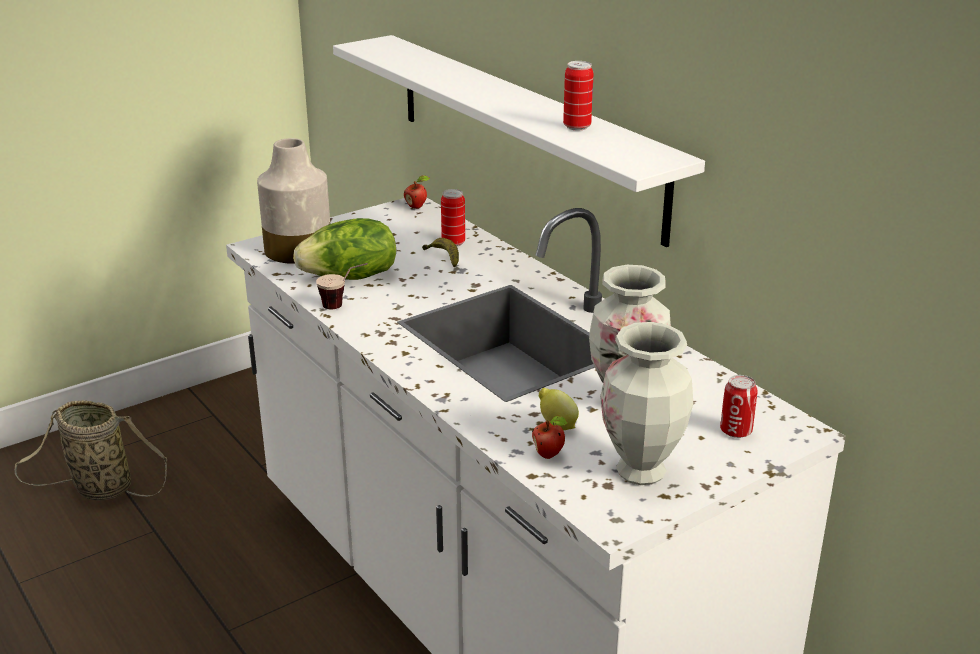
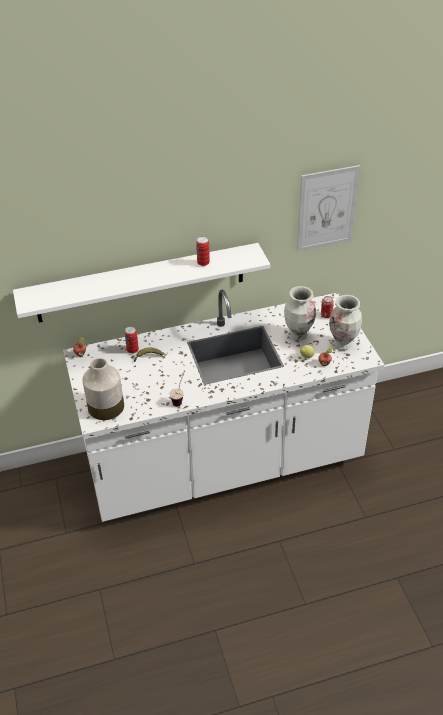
camera: 70 degrees left, 15 degrees up
basket [15,400,167,501] -> none
lettuce [293,218,396,280] -> none
none -> picture [297,165,361,252]

